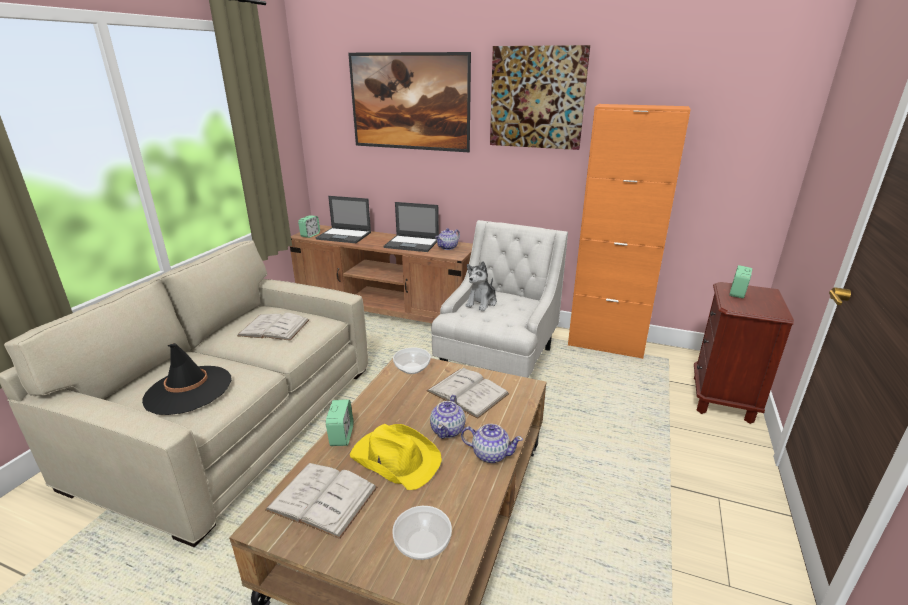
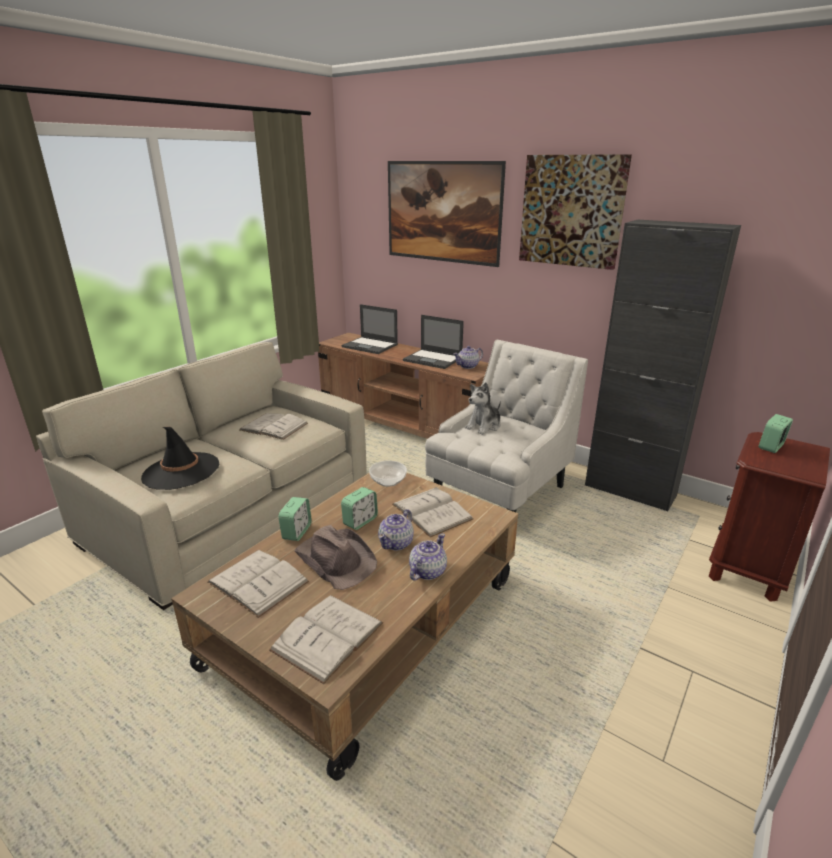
camera: 15 degrees right, 0 degrees up
alarm clock [298,215,320,238] -> alarm clock moved to [341,487,378,530]
yellow hat [350,424,442,490] -> brown hat [295,525,377,590]
bowl [392,506,452,560] -> white book [269,595,383,684]
teapot [461,424,523,463] -> teapot turned 90 degrees counterclockwise [409,533,447,581]
orange cabinet [568,104,691,359] -> black cabinet [585,219,741,511]

